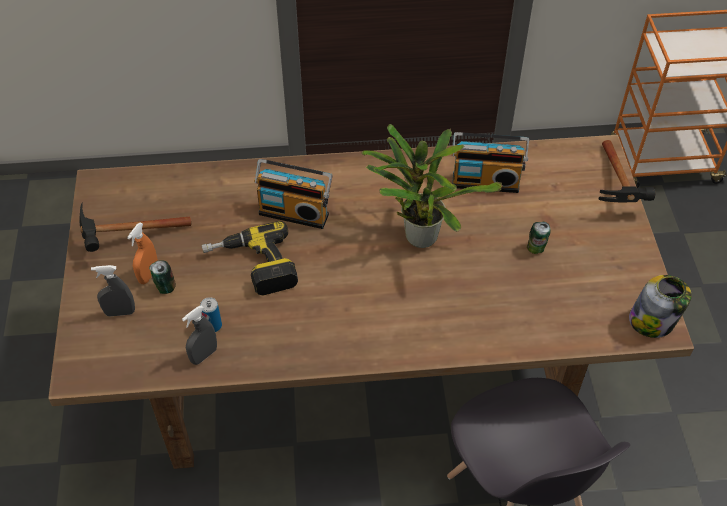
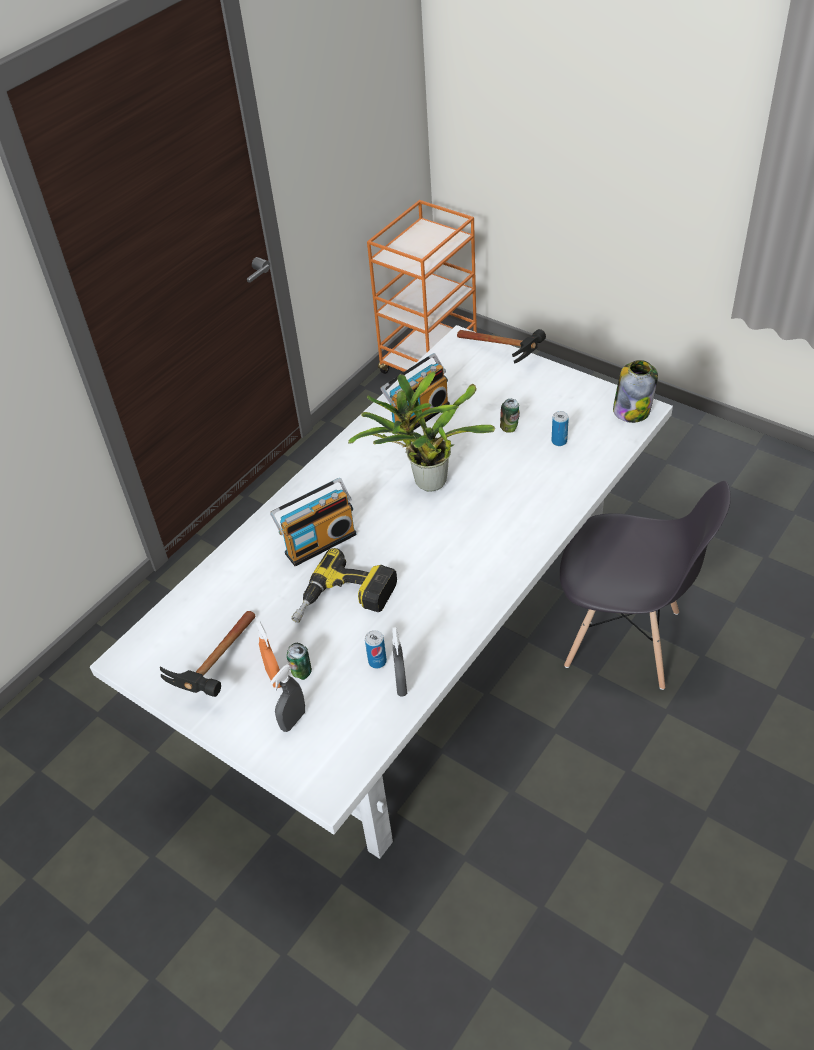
camera: 45 degrees left, 5 degrees down
brown dining table [48,135,694,469] -> white dining table [90,325,673,859]
none -> can [552,411,569,446]

